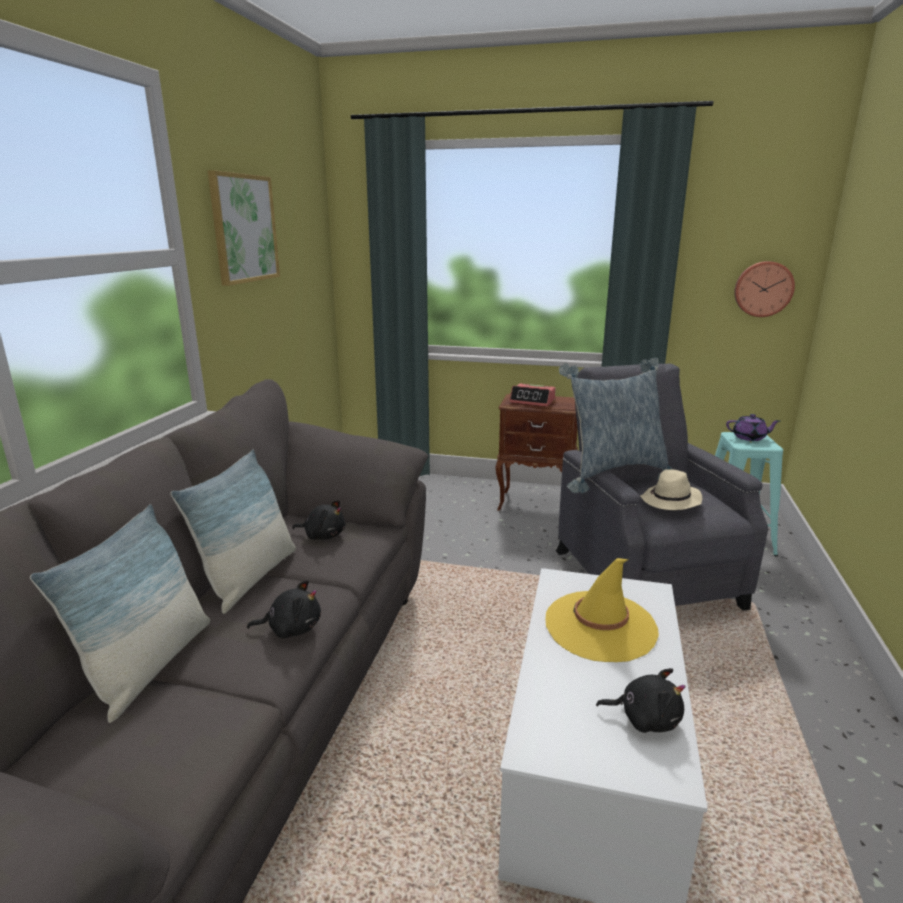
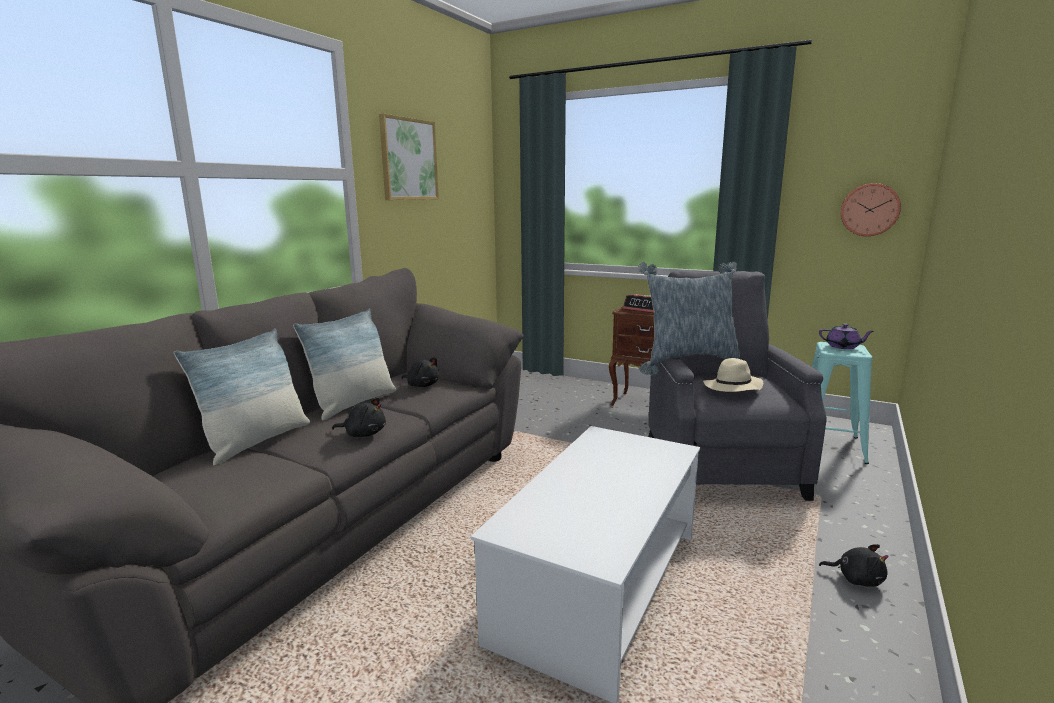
camera: 15 degrees right, 5 degrees down
yellow hat [545,558,659,662] -> none
black plush toy [596,668,686,733] -> black plush toy moved to [819,544,889,587]

